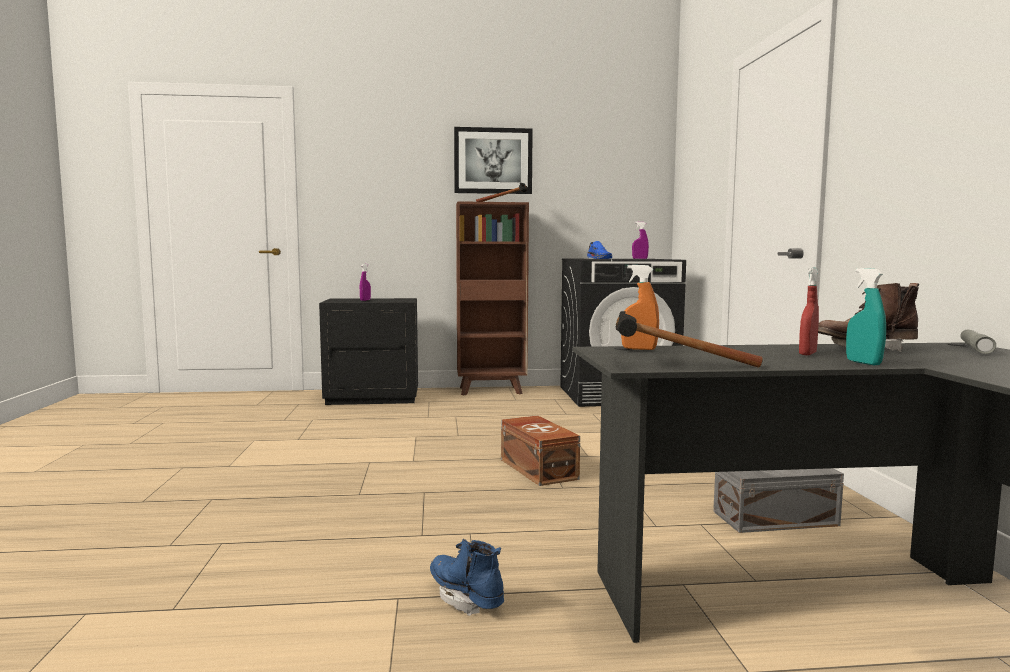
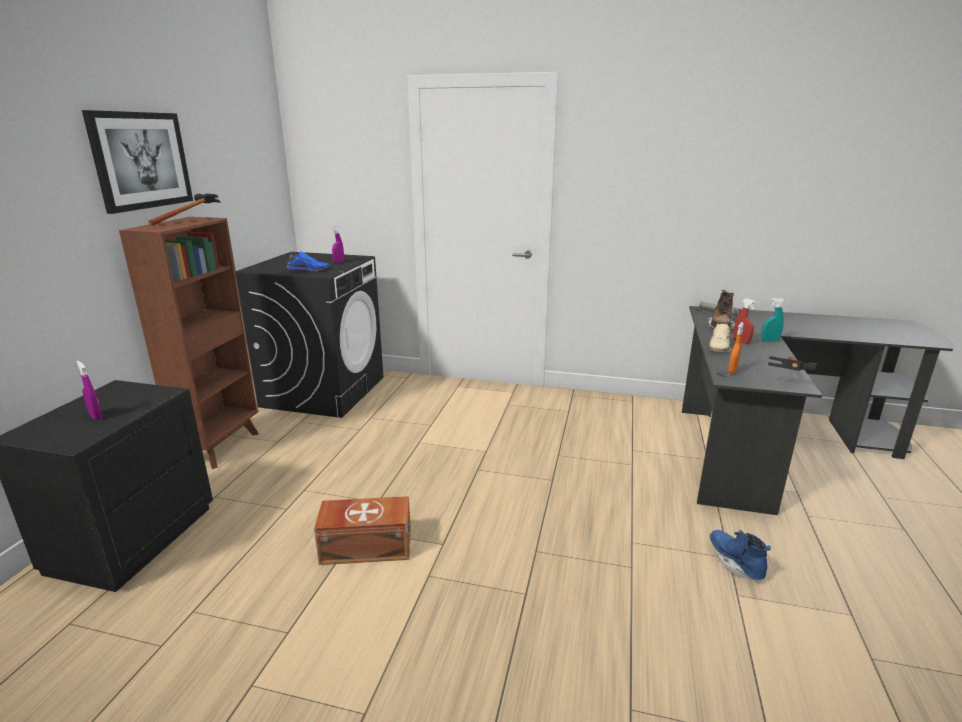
camera: 70 degrees left, 15 degrees up
blue boot [430,539,504,616] -> blue boot turned 90 degrees clockwise [710,530,771,580]
brown storage box [501,416,580,486] -> brown storage box moved to [314,496,411,565]
grey storage box [713,468,844,533] -> none
none -> beige shoe [709,322,731,352]

